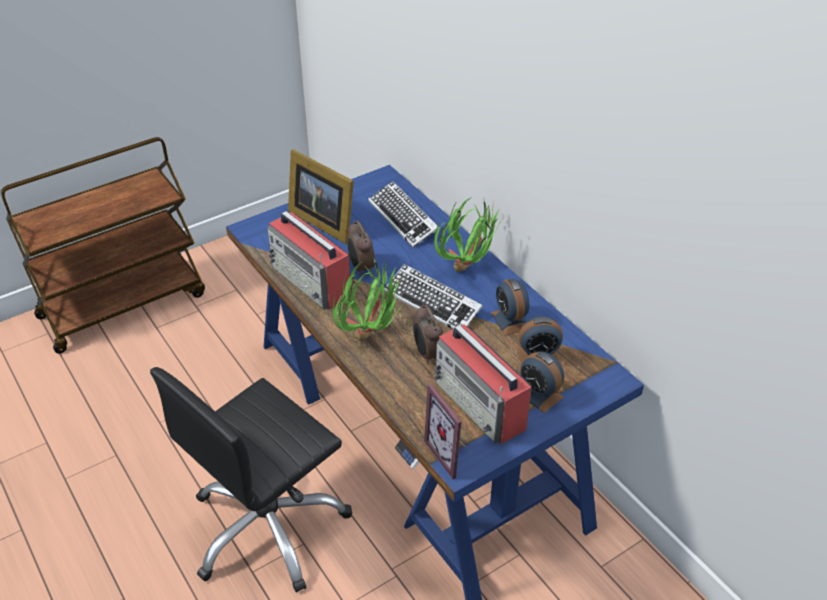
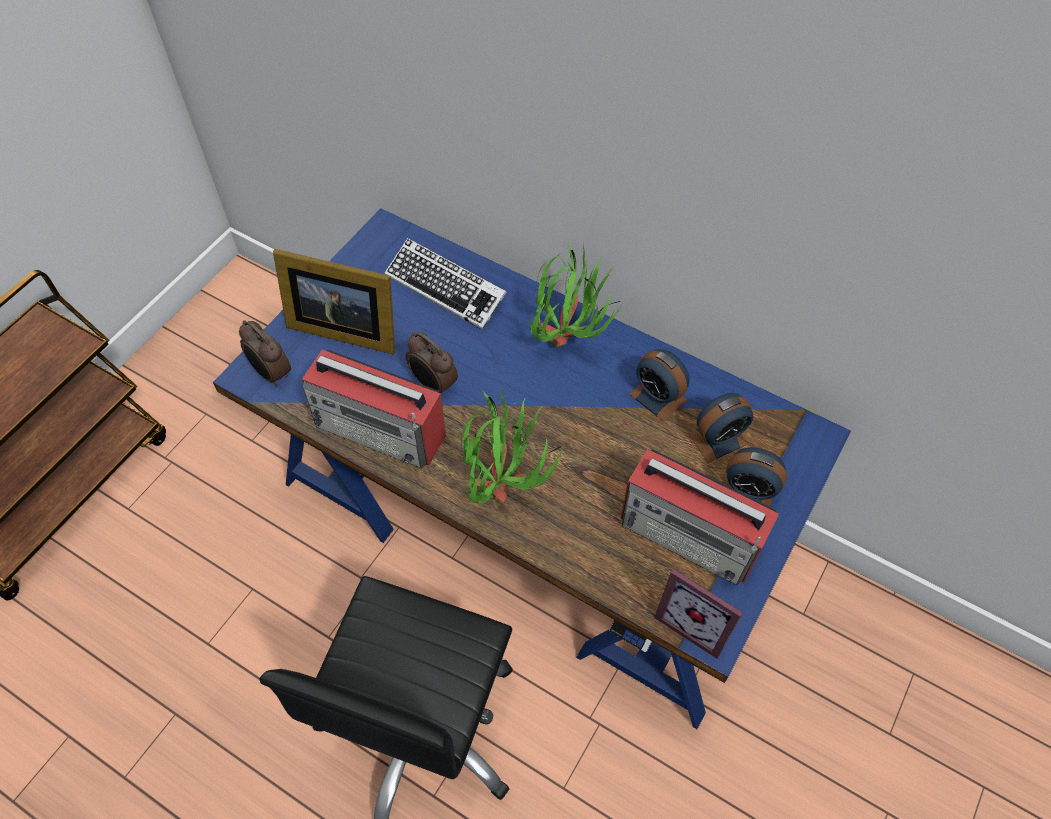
camera: 25 degrees left, 15 degrees up
keyboard [384,264,483,329] -> none
alarm clock [413,304,443,364] -> alarm clock moved to [239,320,291,387]

